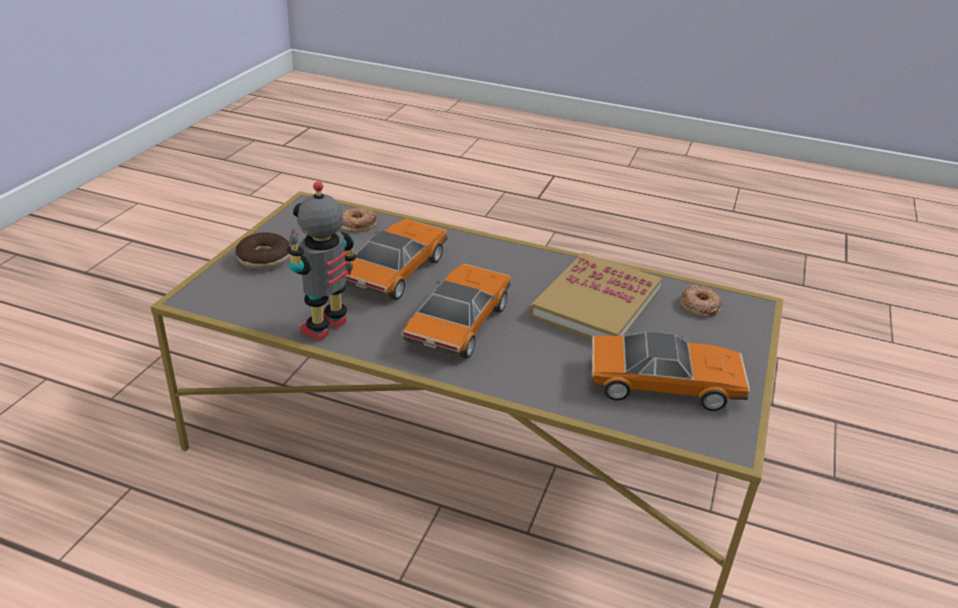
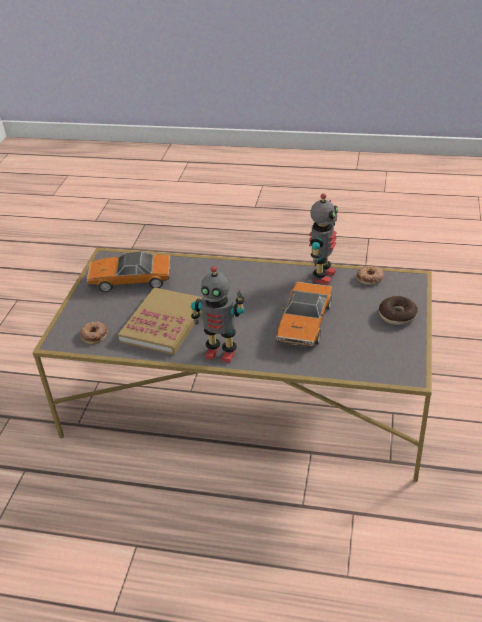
camera: 175 degrees right, 5 degrees up
donut [340,207,377,232] -> donut moved to [357,265,384,285]
toy car [401,264,511,359] -> none
none -> toy robot [191,266,245,362]

